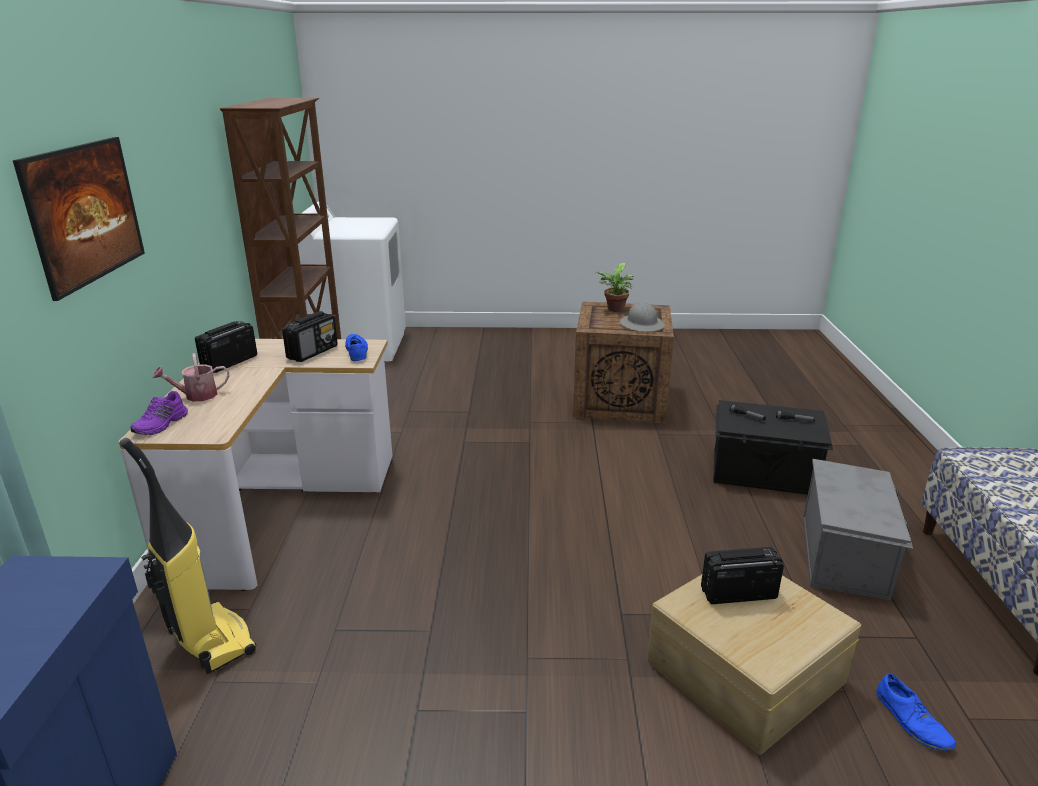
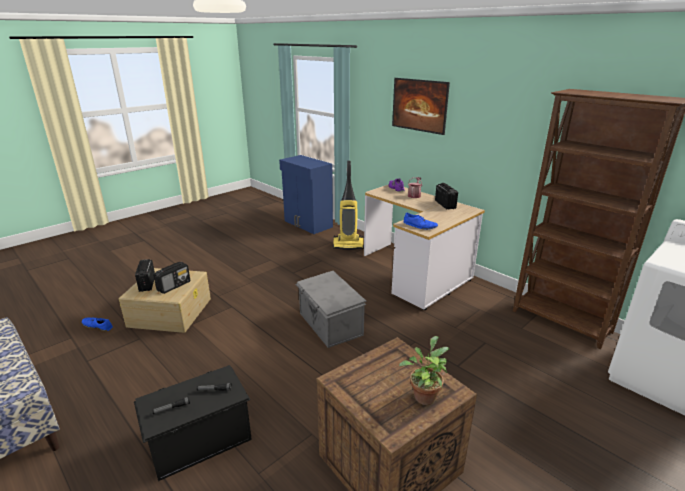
camera: 135 degrees right, 0 degrees up
radio [282,311,338,362] -> radio moved to [135,259,155,292]
grey hard hat [620,302,665,332] -> none
grey storage box [803,459,913,600] -> grey storage box moved to [295,271,366,348]

